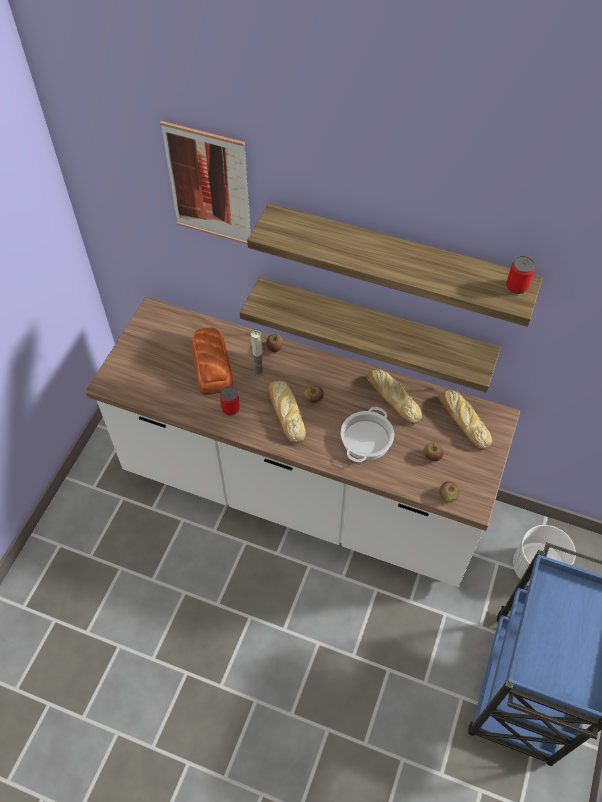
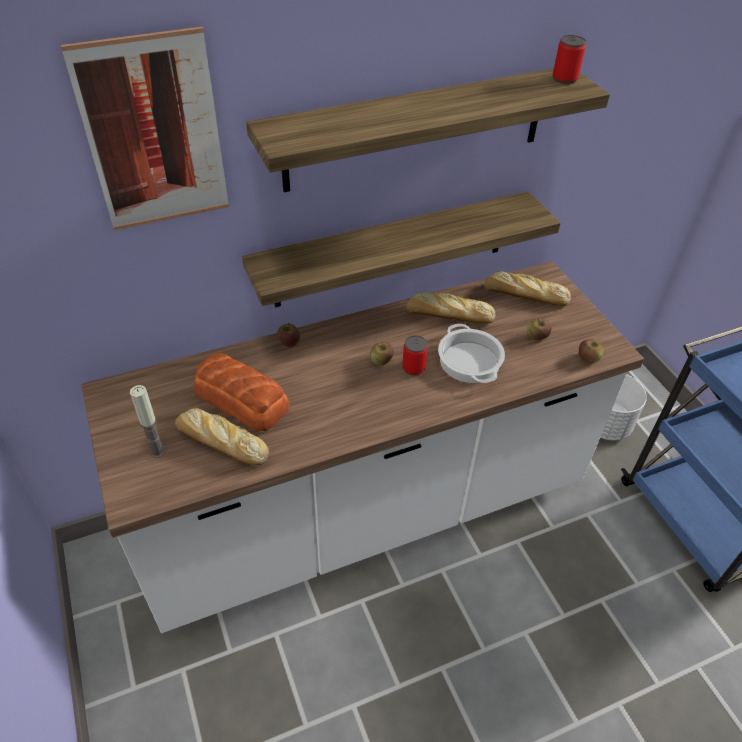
camera: 45 degrees left, 10 degrees down
can [220,386,240,415] -> can moved to [402,335,428,375]
candle [251,330,264,376] -> candle moved to [130,385,166,458]
bread [269,381,306,444] -> bread moved to [175,408,269,466]

